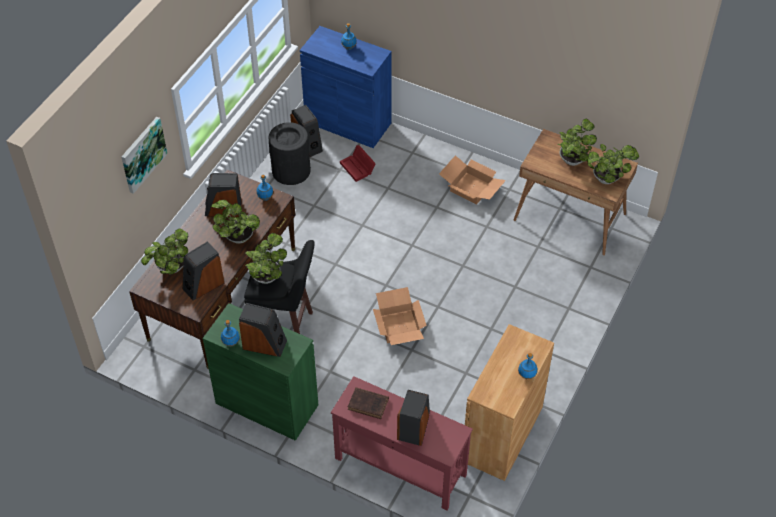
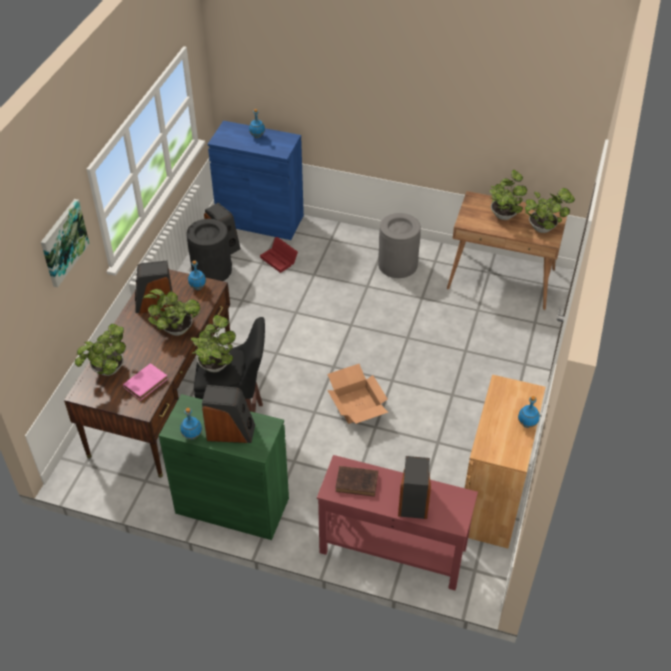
camera: 10 degrees left, 5 degrees down
speaker [182,241,224,300] -> pink book [123,363,168,400]
cardboard box [439,156,506,205] -> grey trash can [378,213,421,278]

